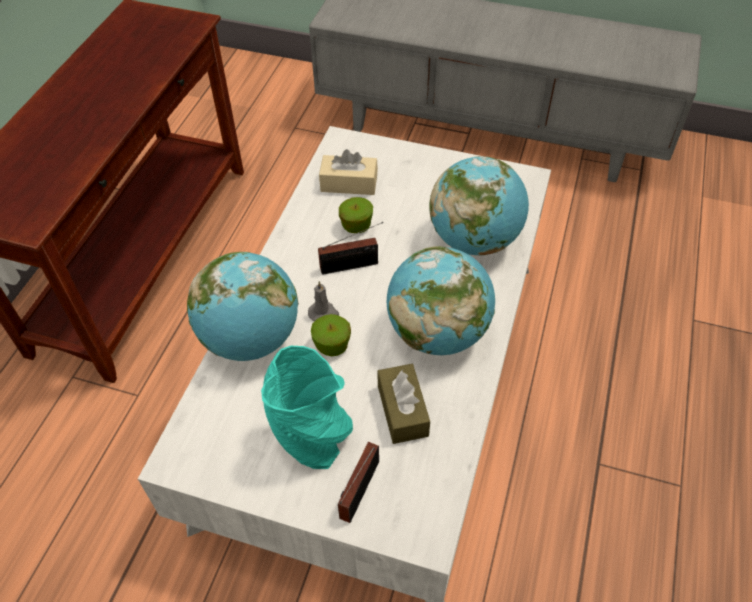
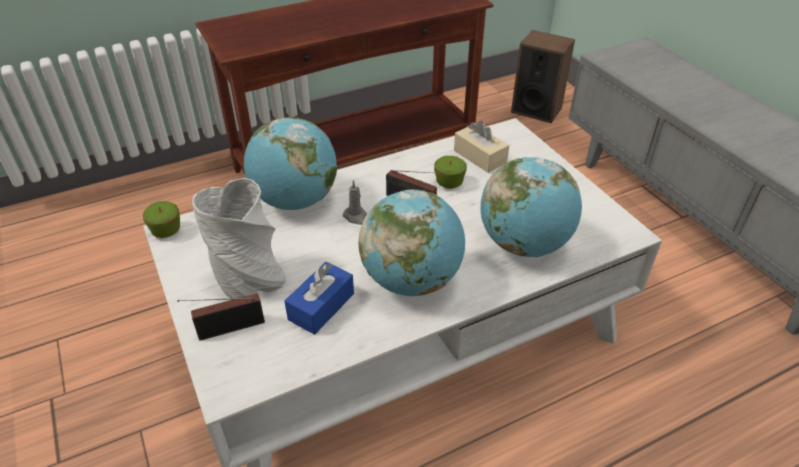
camera: 45 degrees right, 10 degrees down
turquoise vase [261,346,353,469] -> grey vase [192,178,286,298]
apple [311,314,351,356] -> apple moved to [143,201,180,238]
brown tissue box [378,364,430,444] -> blue tissue box [284,262,354,335]
none -> speaker [511,30,575,123]

